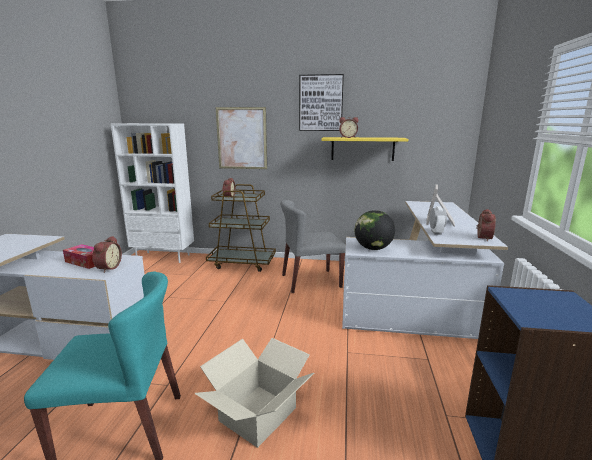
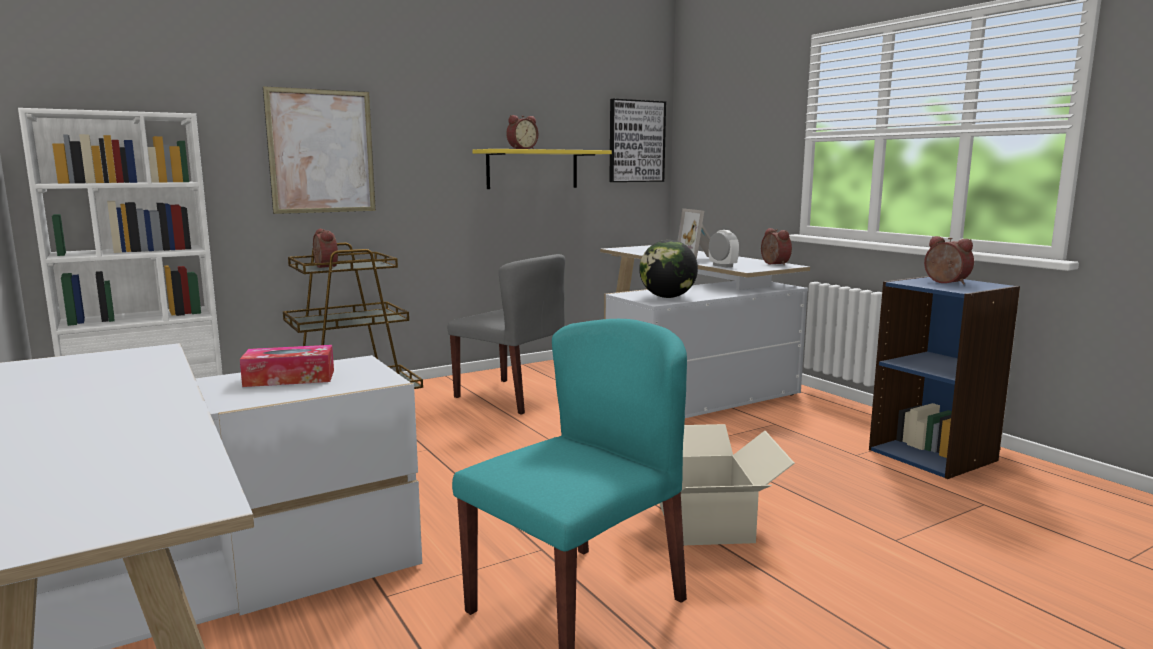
camera: 40 degrees left, 5 degrees down
alarm clock [92,236,122,273] -> alarm clock moved to [924,236,974,284]
grey chair [280,200,346,293] -> grey chair turned 90 degrees counterclockwise [448,254,565,415]
picture [299,74,344,131] -> picture moved to [609,99,666,182]

